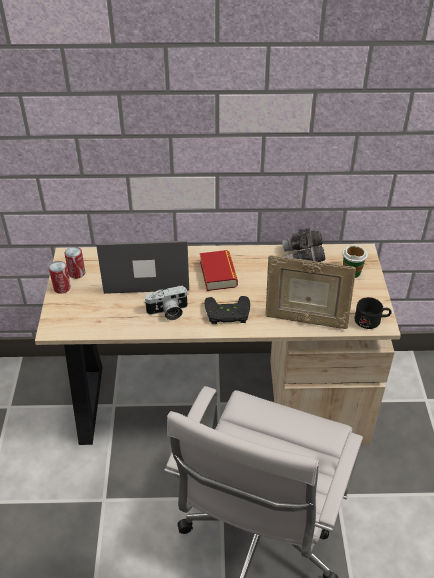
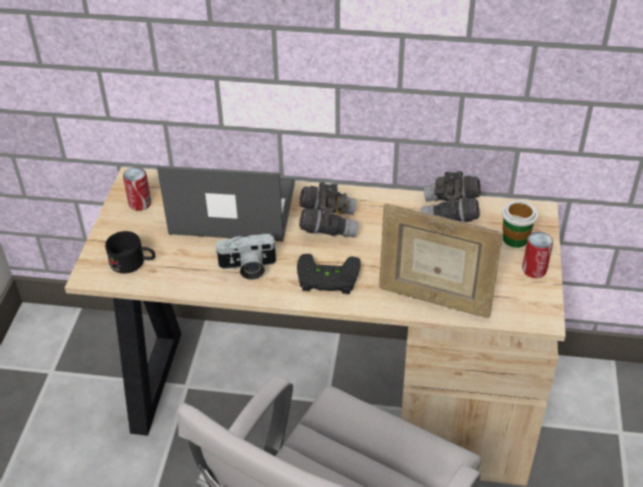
camera: 10 degrees right, 0 degrees up
can [49,261,71,294] -> can moved to [522,232,553,278]
book [200,250,238,291] -> grey binoculars [299,182,358,237]
black mug [354,297,392,329] -> black mug moved to [105,231,155,273]

